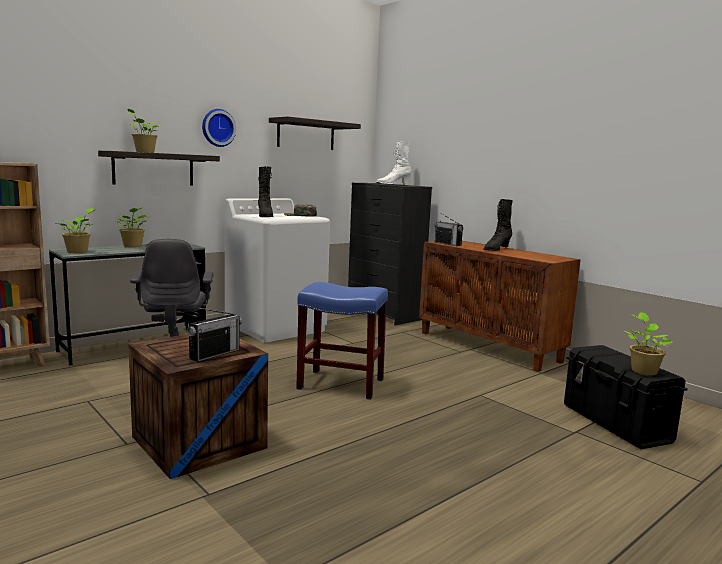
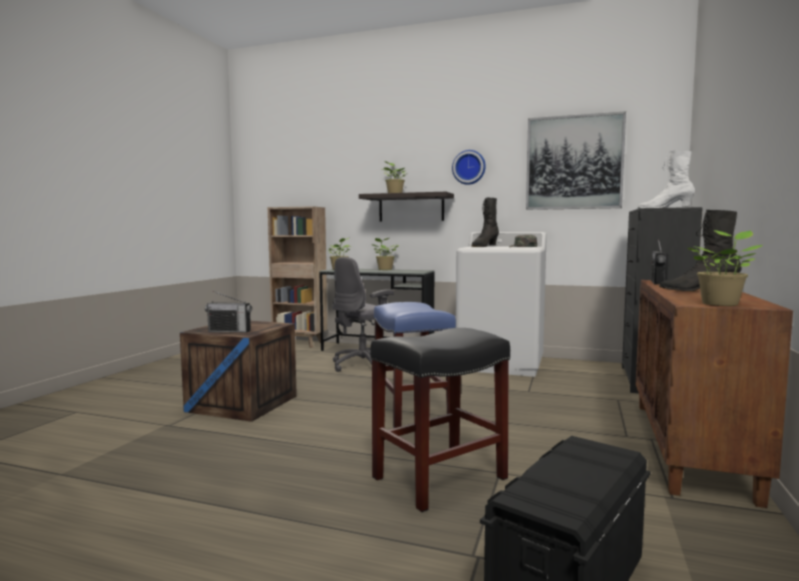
camera: 60 degrees right, 5 degrees down
shelf [269,117,361,150] -> picture [526,111,626,210]
potted plant [625,312,672,376] -> potted plant moved to [688,230,762,306]
none -> black stool [370,328,510,512]

